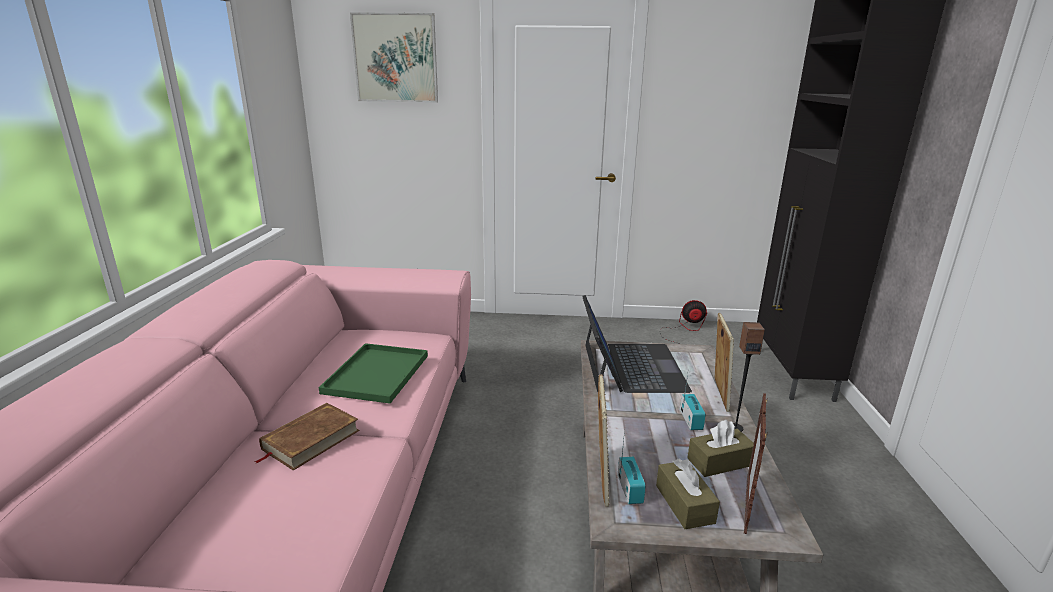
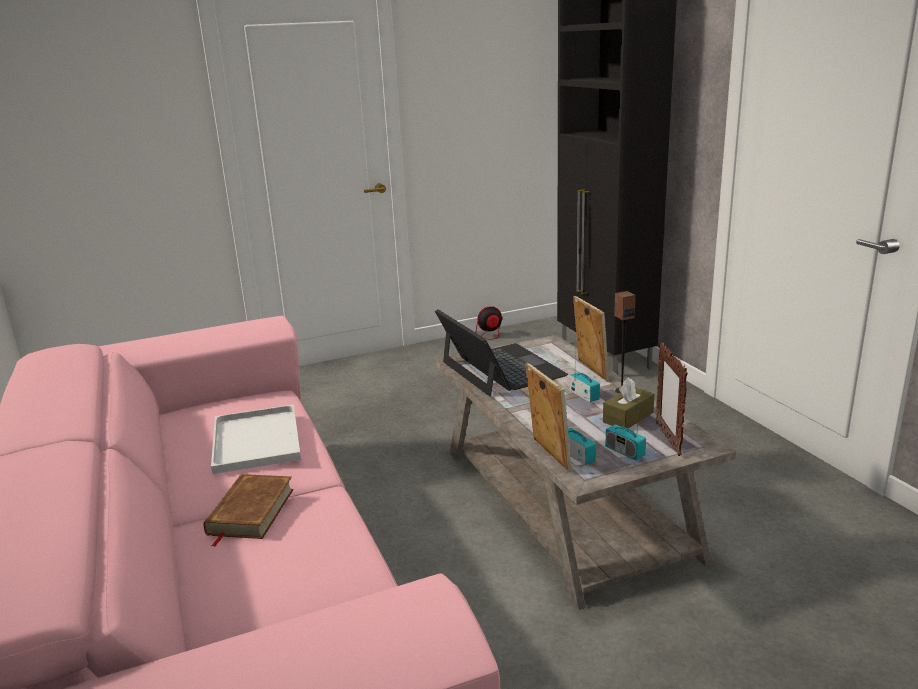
camera: 25 degrees left, 0 degrees up
green tray [319,343,428,404] -> white tray [211,404,301,474]
picture [350,12,438,103] -> none
brown tissue box [656,459,720,529] -> radio [605,398,646,460]

